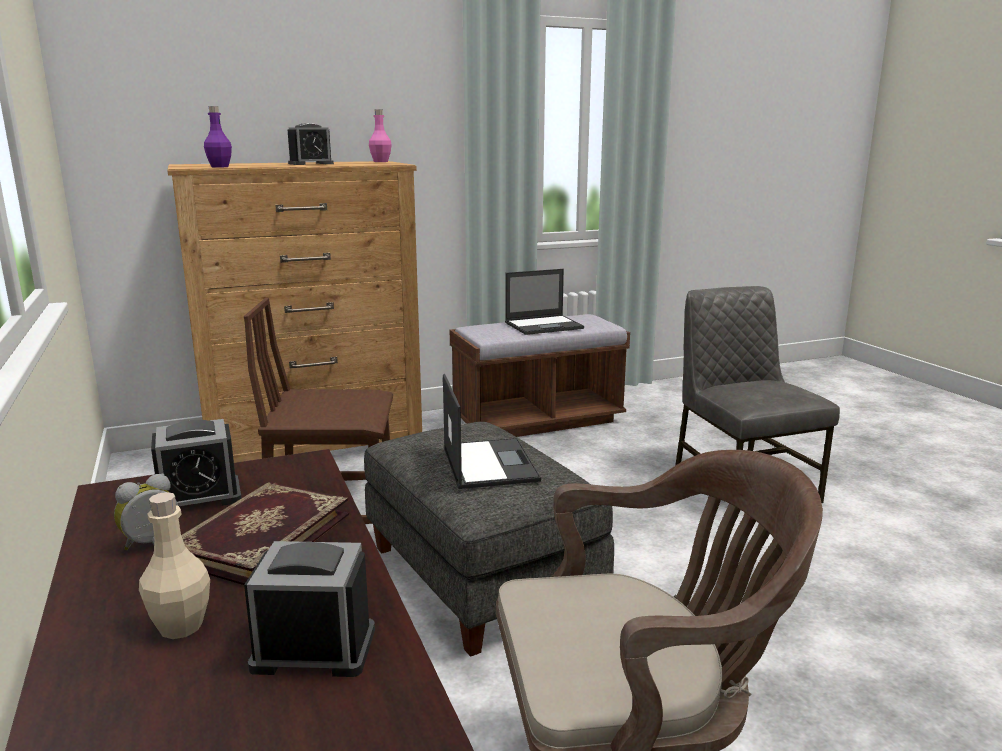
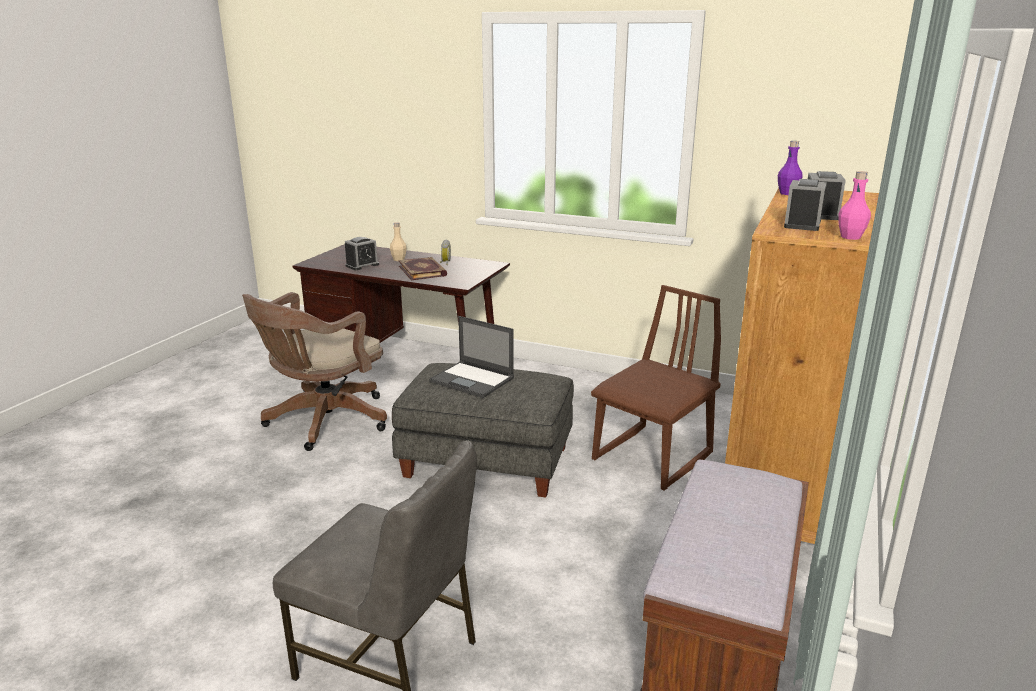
camera: 135 degrees right, 5 degrees up
alarm clock [151,419,241,506] -> alarm clock moved to [784,179,827,231]
laptop [505,269,584,335] -> none

